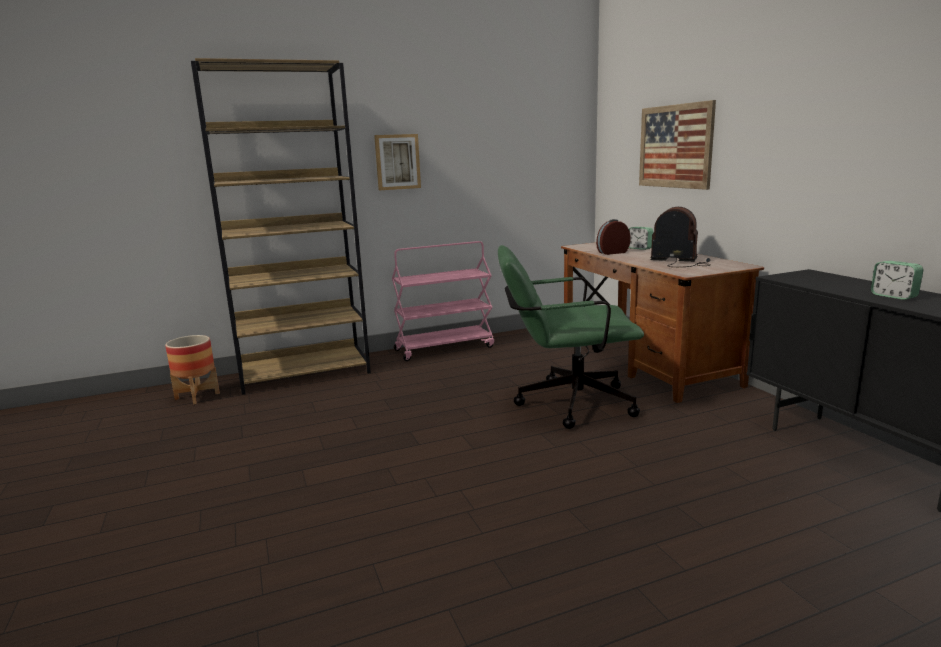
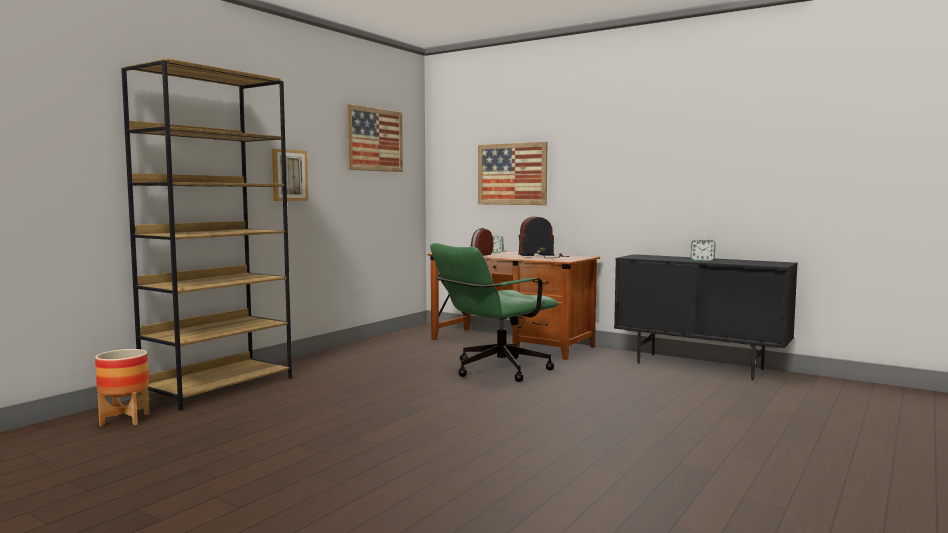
camera: 35 degrees left, 10 degrees down
pink cart [392,241,494,361] -> none
none -> picture [346,104,403,172]

